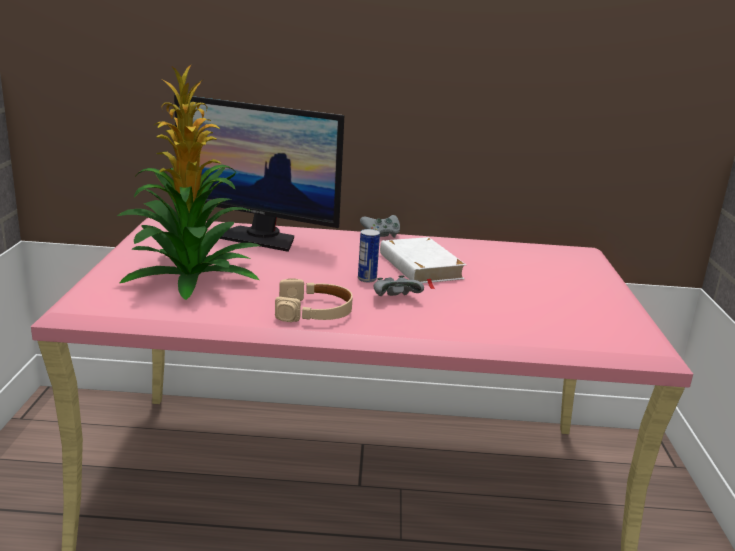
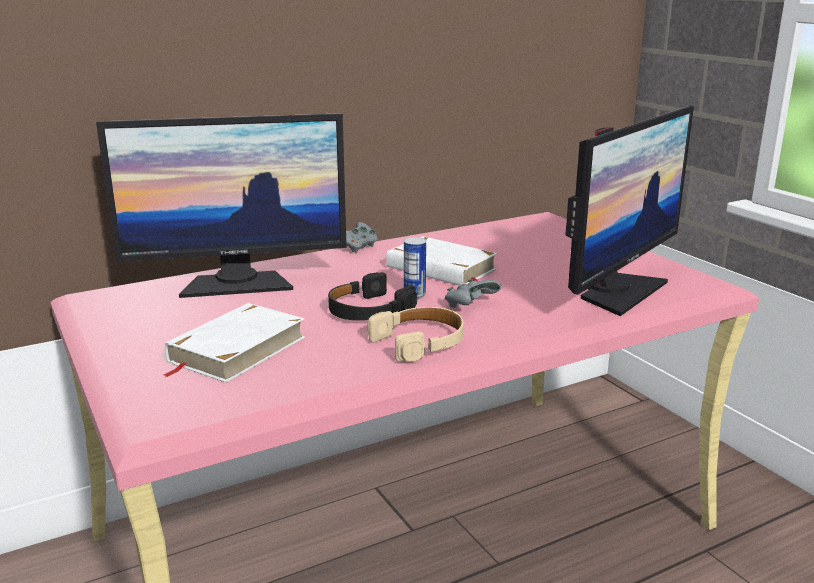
camera: 30 degrees left, 0 degrees up
potted plant [117,65,261,300] -> white book [164,303,305,383]
none -> black headphones [328,272,417,320]
none -> monitor [565,106,694,316]

